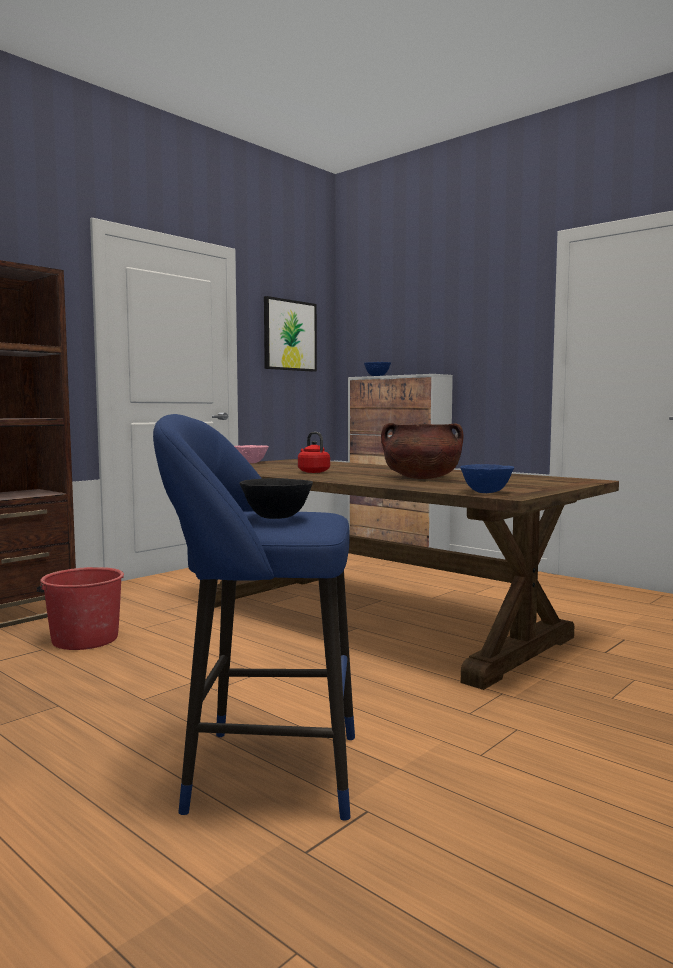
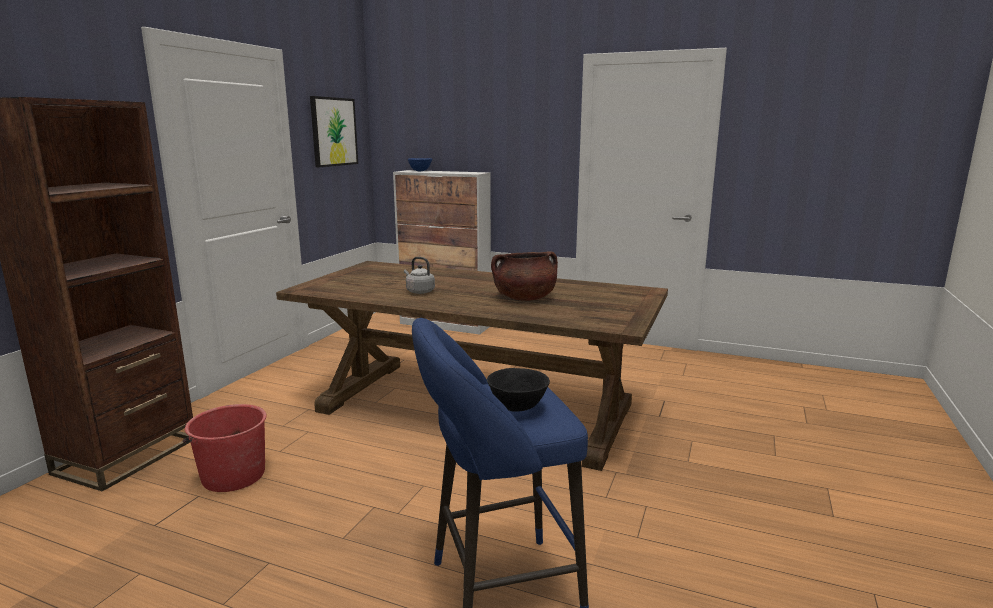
camera: 20 degrees left, 10 degrees up
pink bowl [234,445,269,463] -> none
red kettle [298,432,330,473] -> grey kettle [404,257,435,294]
blue bowl [460,464,515,493] -> none

